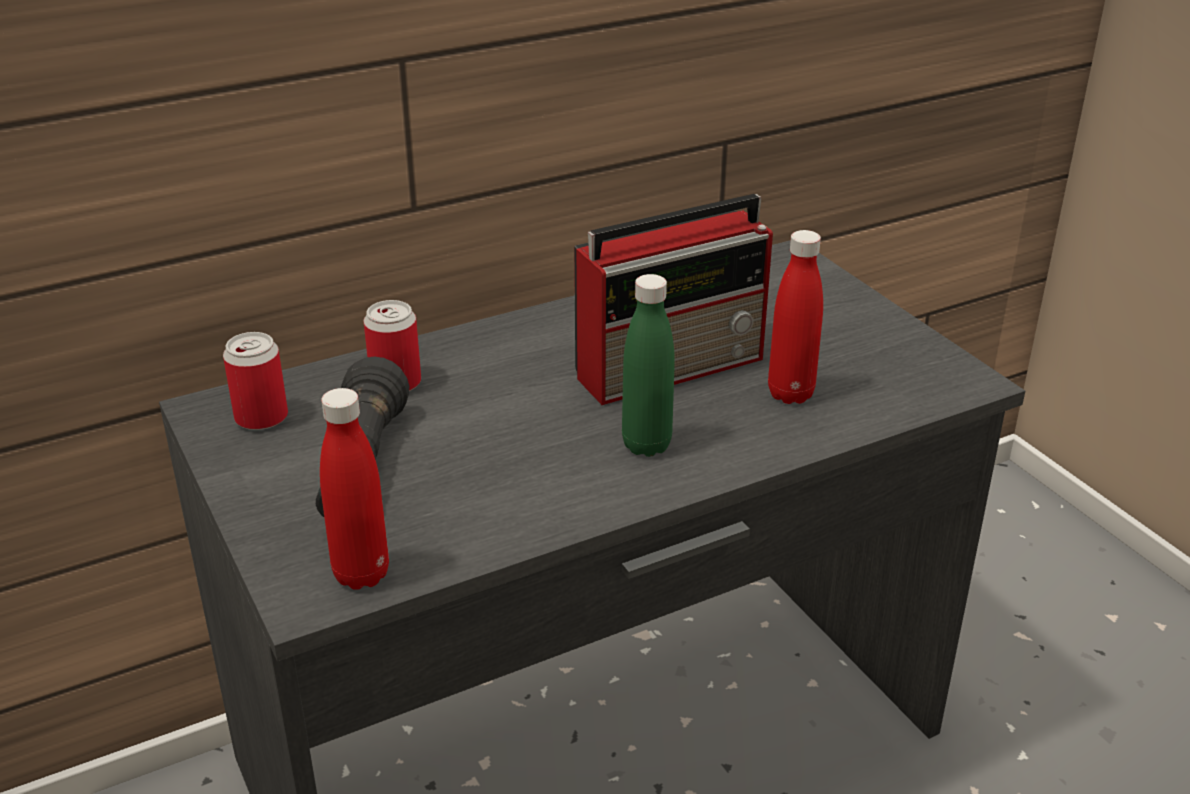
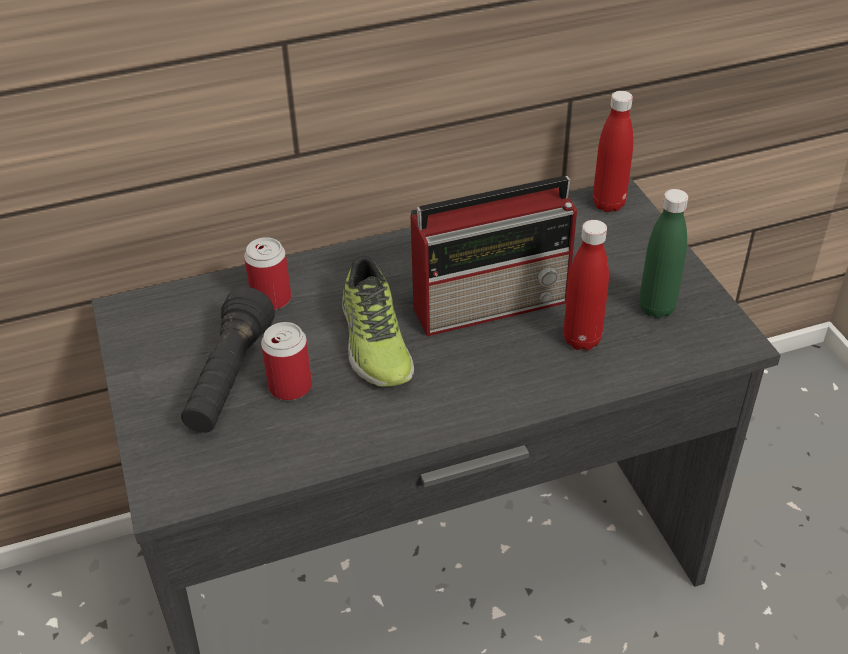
camera: 10 degrees right, 10 degrees up
can [223,332,288,430] -> can moved to [261,322,312,401]
red bottle [320,388,389,590] -> red bottle moved to [593,91,633,212]
green bottle [622,274,675,457] -> green bottle moved to [639,189,688,318]
none -> shoe [342,255,414,387]

